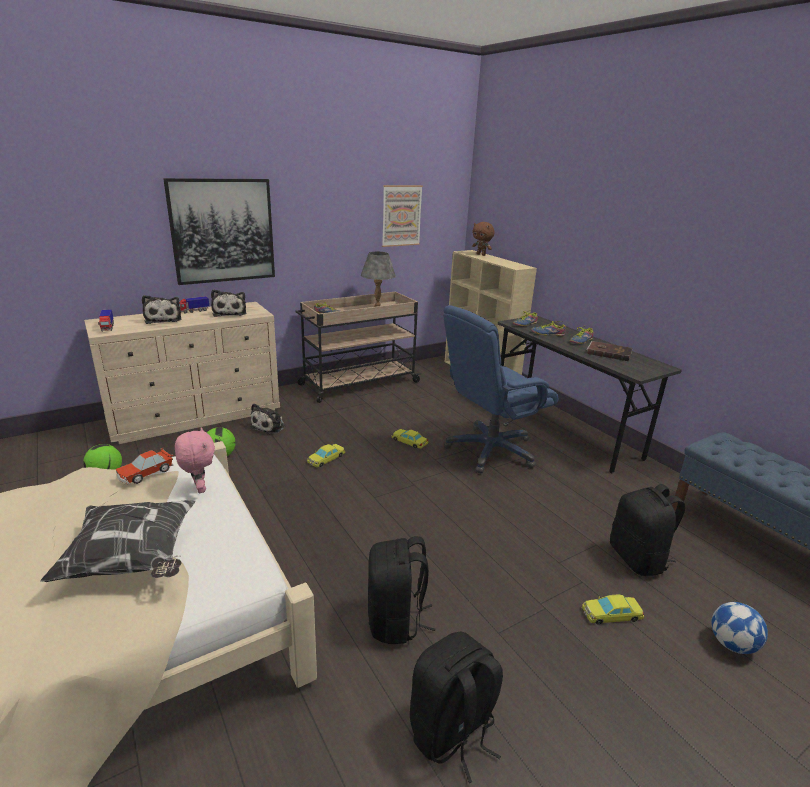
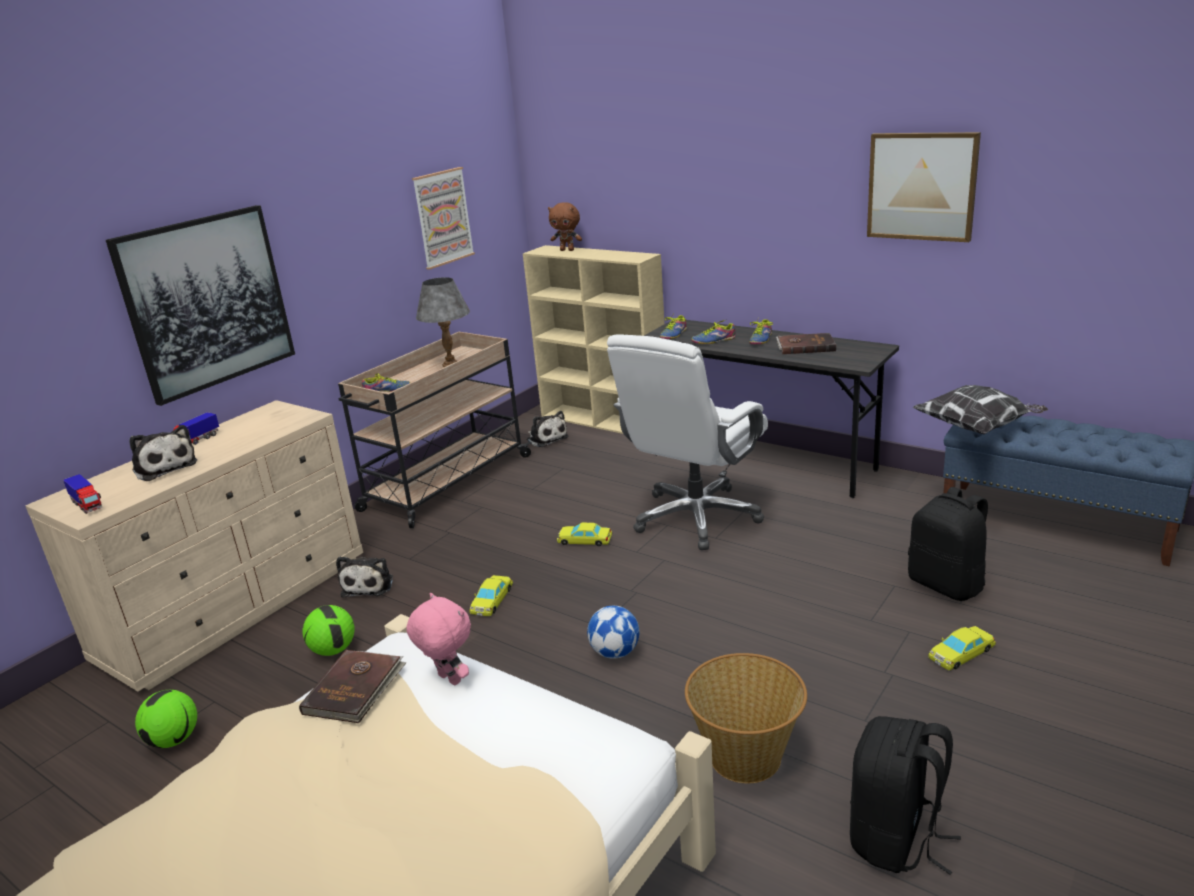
camera: 20 degrees left, 0 degrees up
pillow [40,500,195,582] -> pillow moved to [912,385,1048,435]
toy car [116,448,173,484] -> brown book [299,650,407,723]
plush toy [211,289,246,317] -> plush toy moved to [527,411,568,447]
black backpack [368,536,435,644] -> basket [685,653,807,783]
blue office chair [443,305,558,473] -> white office chair [607,334,768,550]
football [711,602,768,654] -> football moved to [587,606,640,658]
none -> picture [867,132,981,242]

